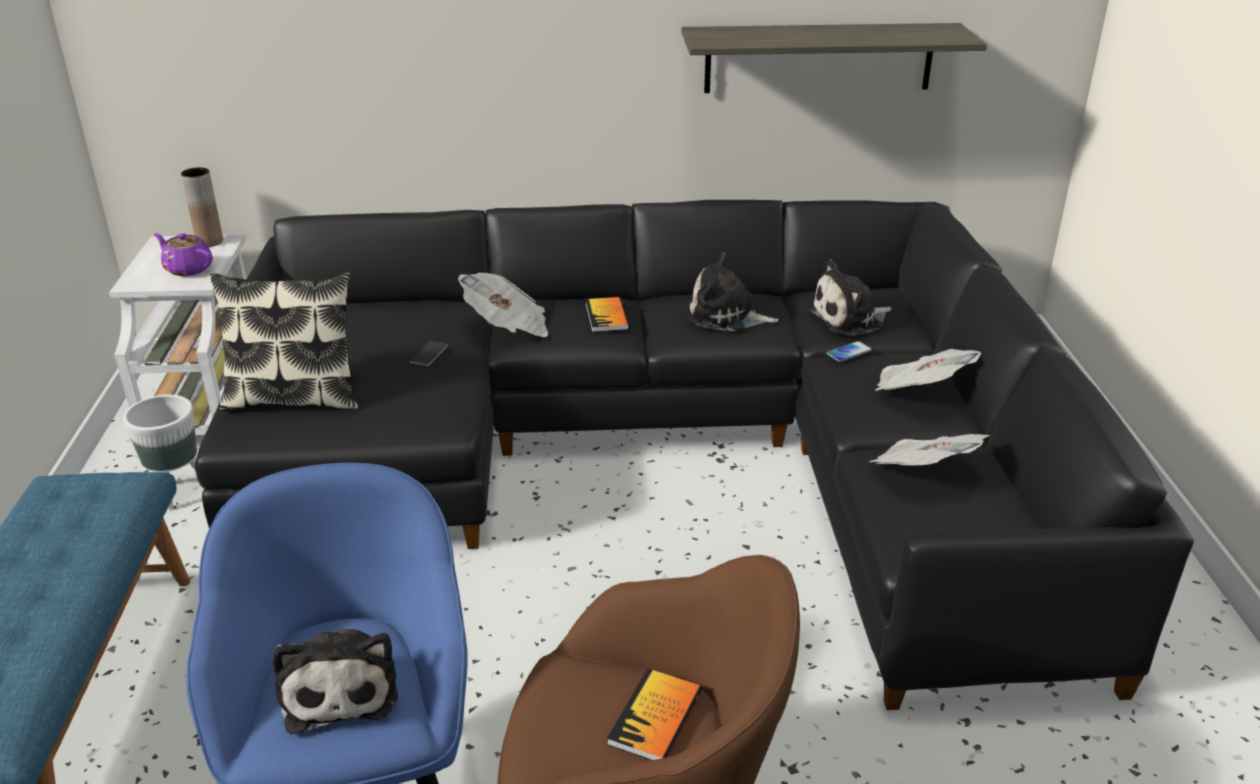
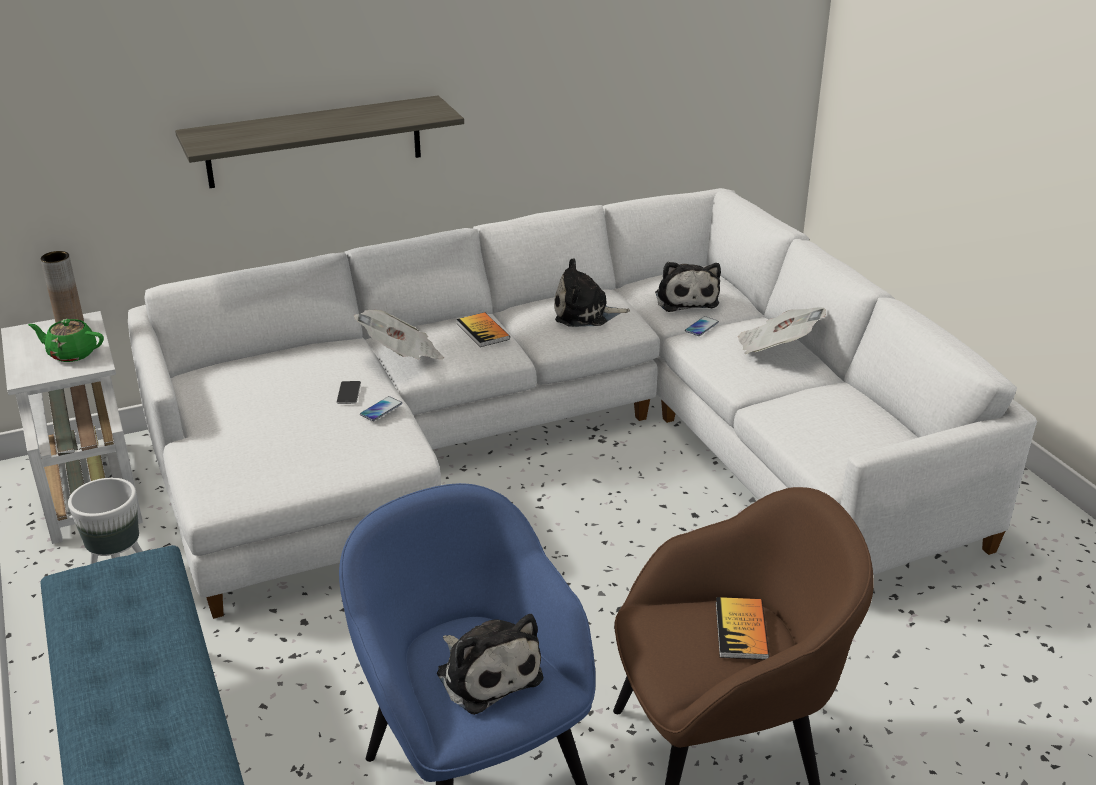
camera: 20 degrees left, 0 degrees up
purple teapot [154,233,213,276] -> green teapot [28,319,104,362]
black sofa [195,200,1194,710] -> white sofa [128,188,1037,619]
pillow [211,272,358,411] -> none
shelf [681,23,987,93] -> shelf moved to [175,96,464,188]
plush toy [809,259,892,336] -> plush toy turned 60 degrees counterclockwise [655,262,721,312]
newspaper [870,434,990,466] -> none
none -> phone [360,396,402,421]

